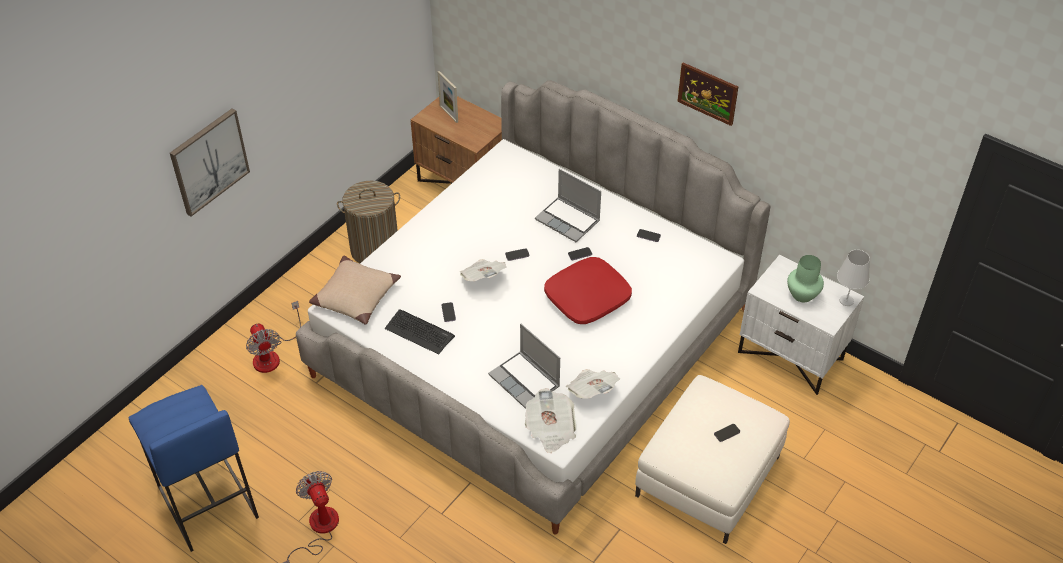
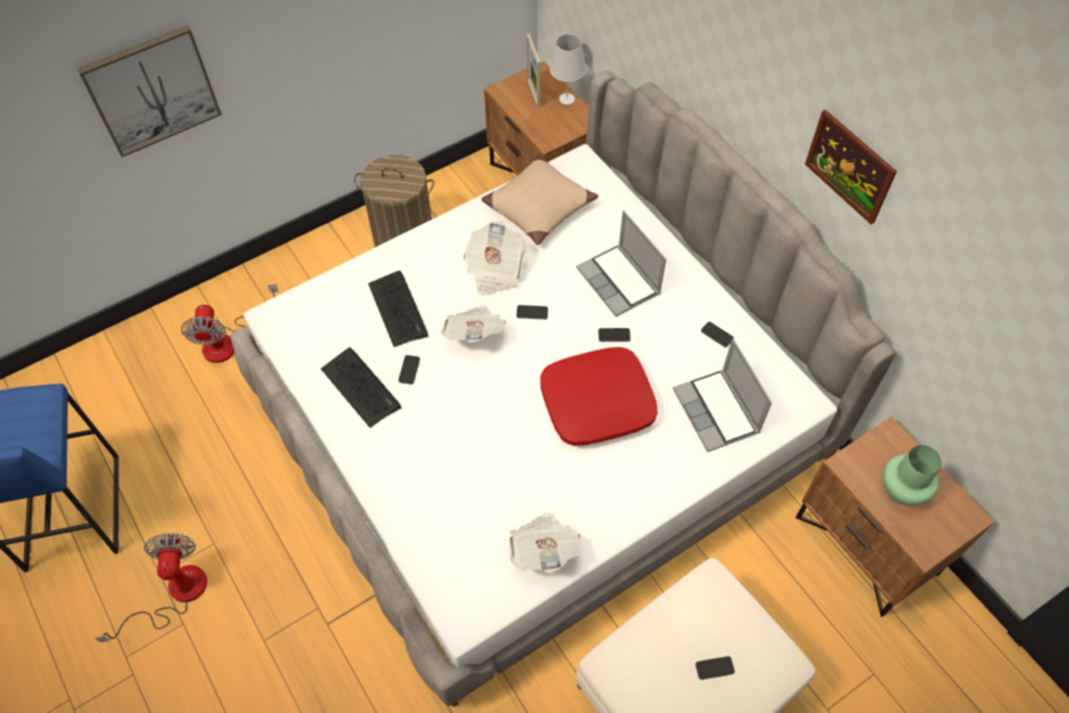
camera: 20 degrees right, 10 degrees up
beige pillow [309,256,401,325] -> beige pillow moved to [482,154,598,245]
laptop [488,323,560,409] -> laptop moved to [673,339,772,452]
newspaper [525,388,576,453] -> newspaper moved to [463,221,526,296]
white nightstand [738,255,864,395] -> brown nightstand [796,416,995,617]
white table lamp [837,250,870,306] -> white table lamp moved to [550,34,586,105]
none -> keyboard [368,270,428,347]

